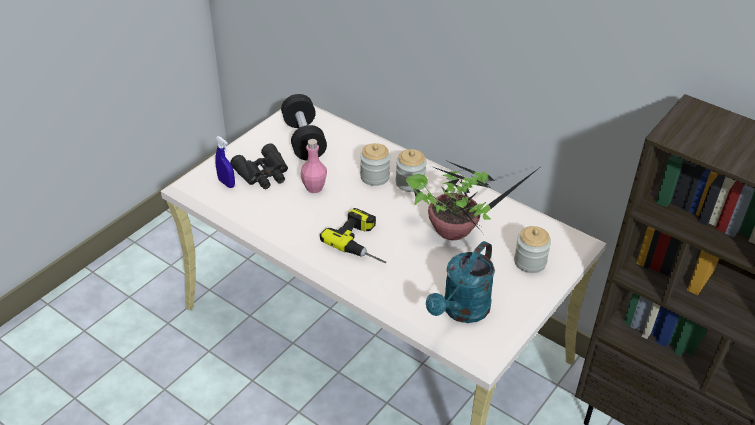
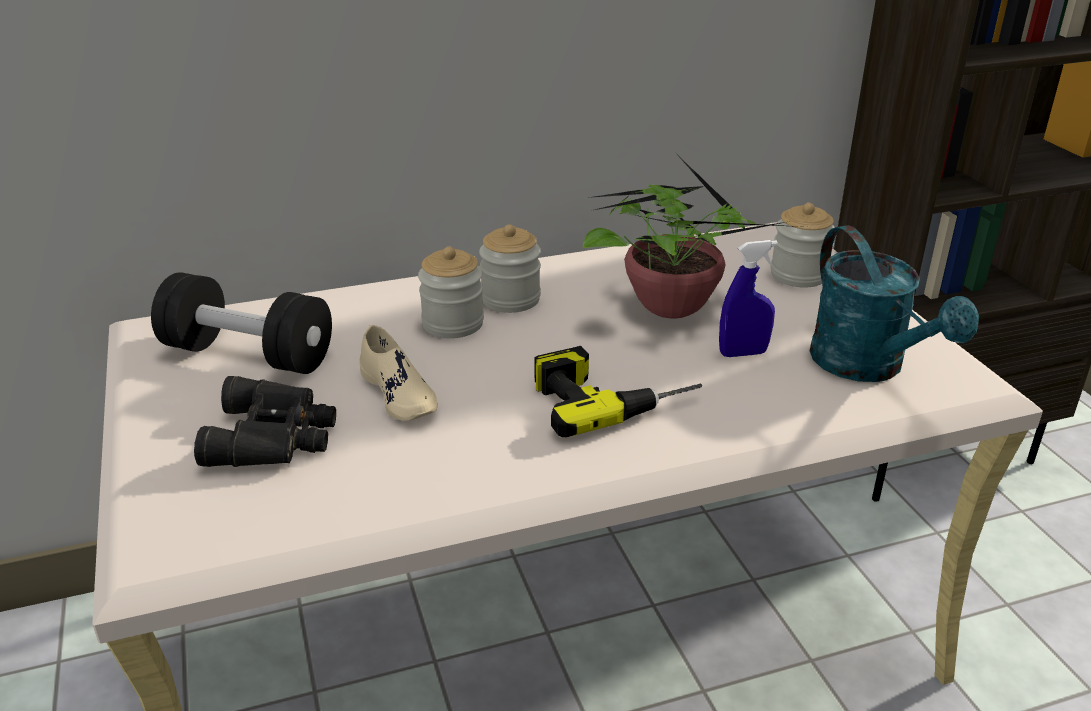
camera: 55 degrees left, 10 degrees down
blue spray bottle [215,136,235,188] -> blue spray bottle moved to [719,240,778,357]
pink bottle [300,139,327,193] -> beige shoe [359,325,438,421]

